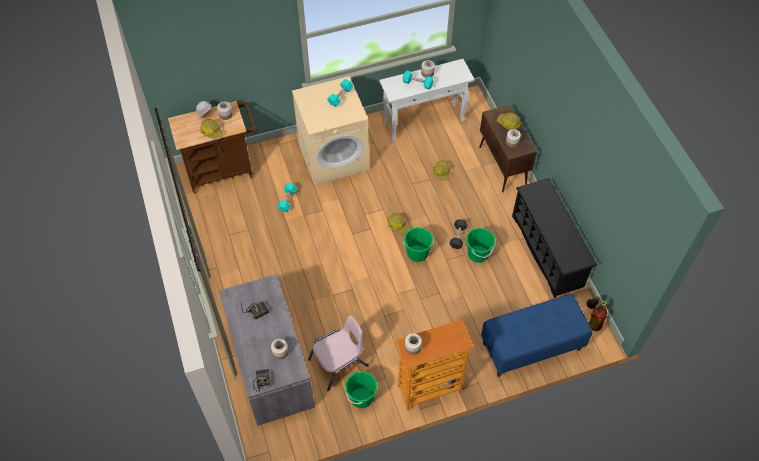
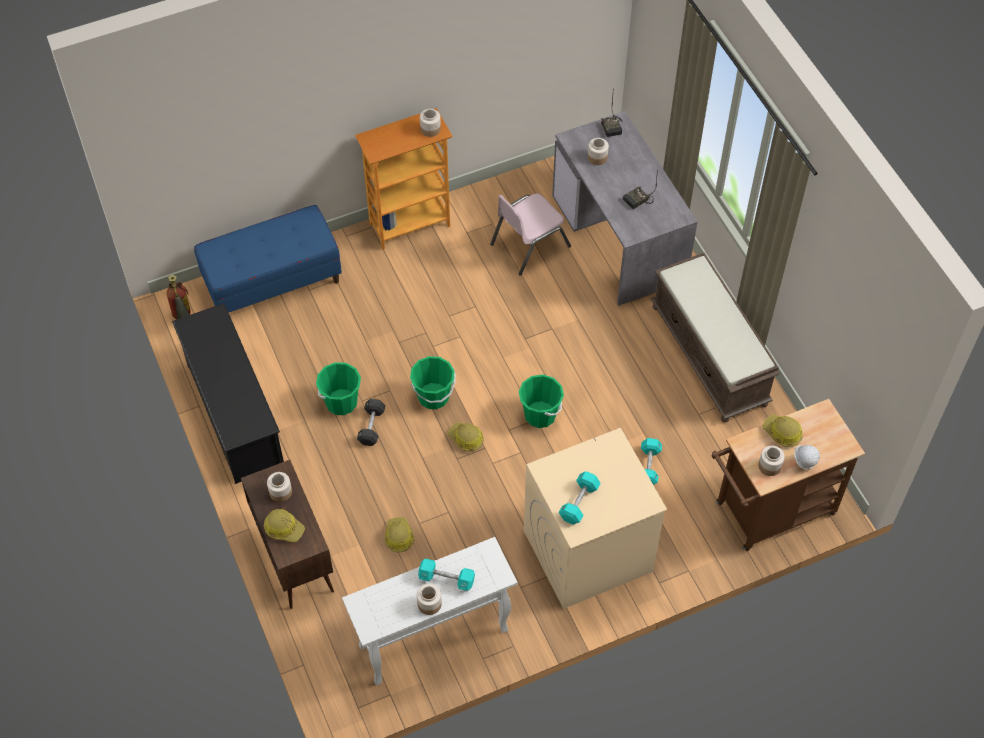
camera: 175 degrees right, 0 degrees up
green bucket [345,371,377,408] -> green bucket moved to [519,375,564,428]
none -> brown bench [651,253,780,422]

